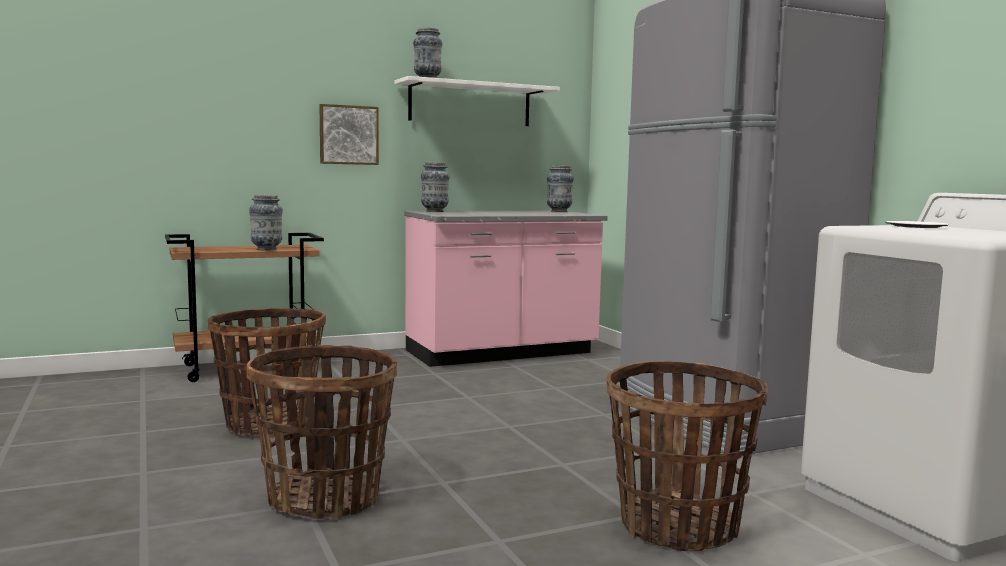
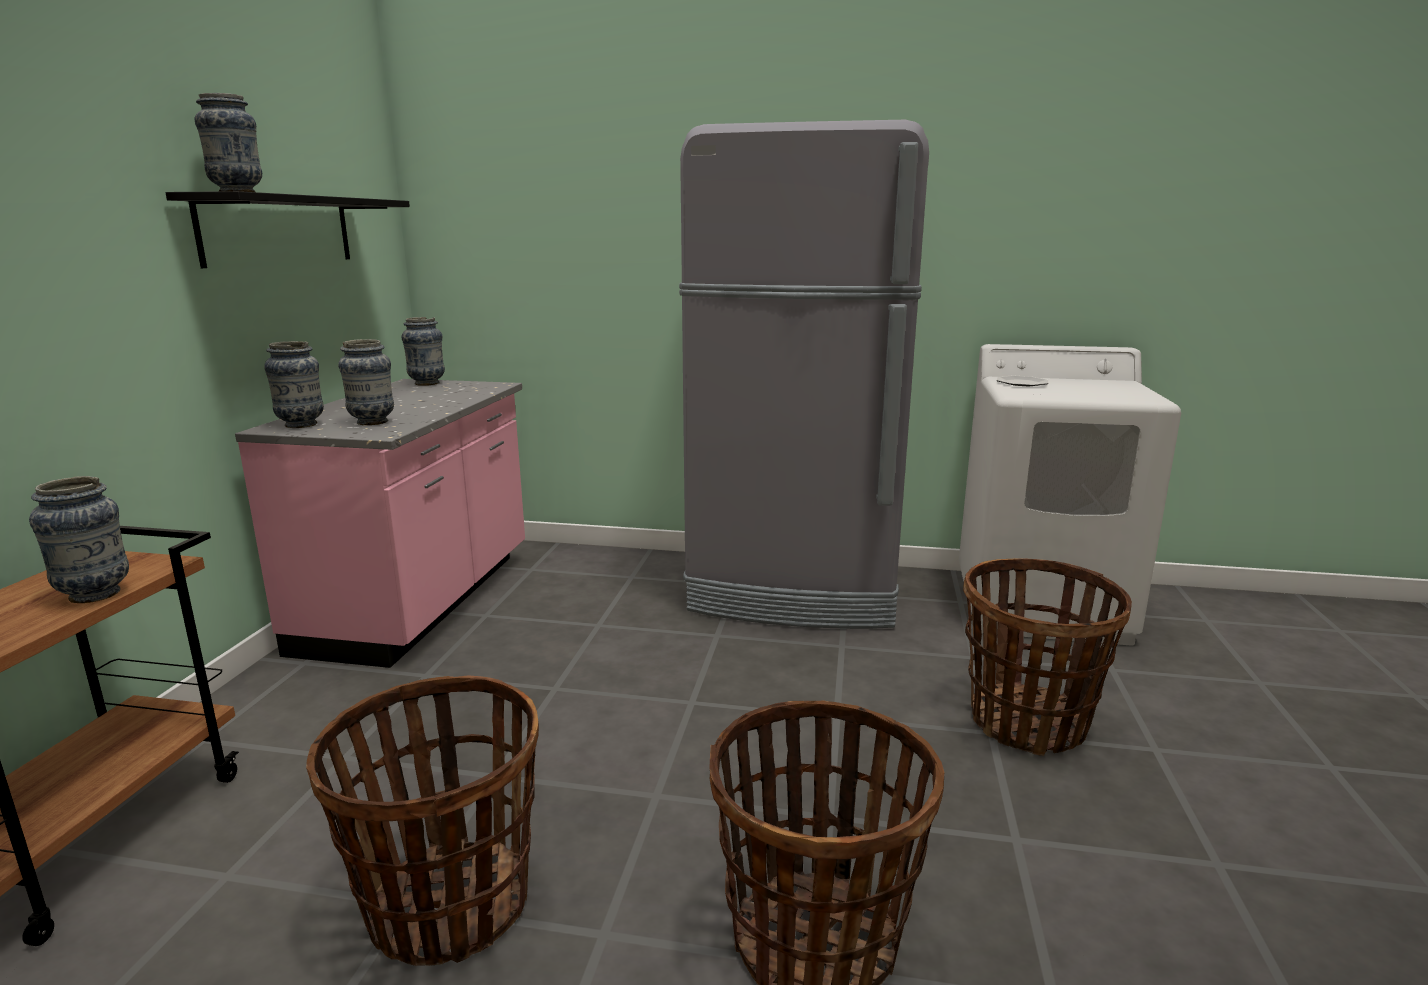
camera: 55 degrees left, 10 degrees up
picture [320,104,379,165] -> none
white shelf [394,76,560,126] -> black shelf [165,191,410,268]
none -> vase [338,339,394,425]

